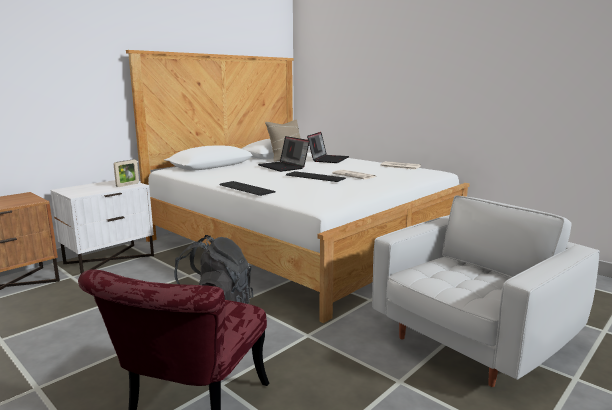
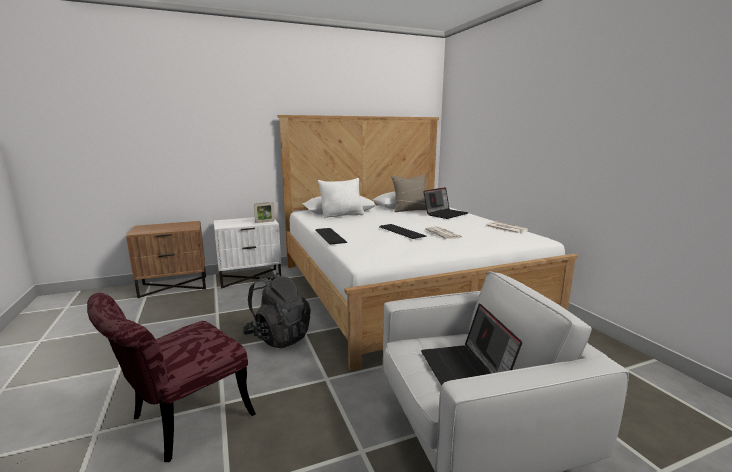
camera: 25 degrees right, 0 degrees up
laptop [258,136,310,172] -> laptop moved to [421,303,522,386]
none -> white pillow [318,178,364,218]

